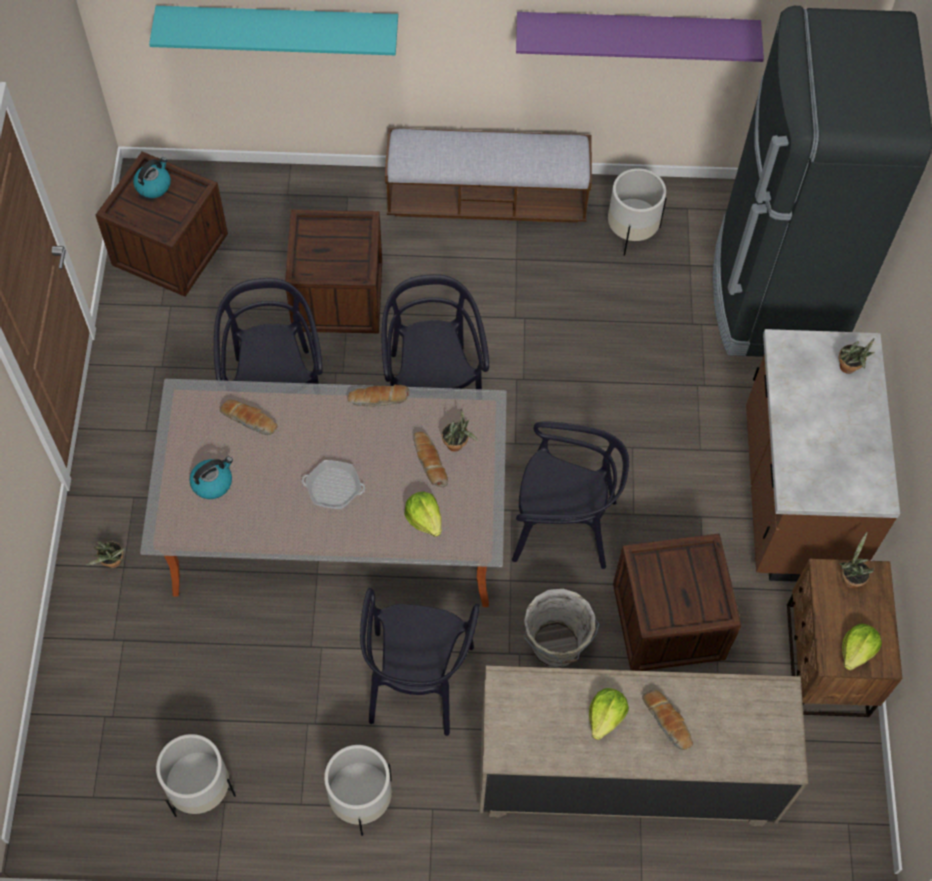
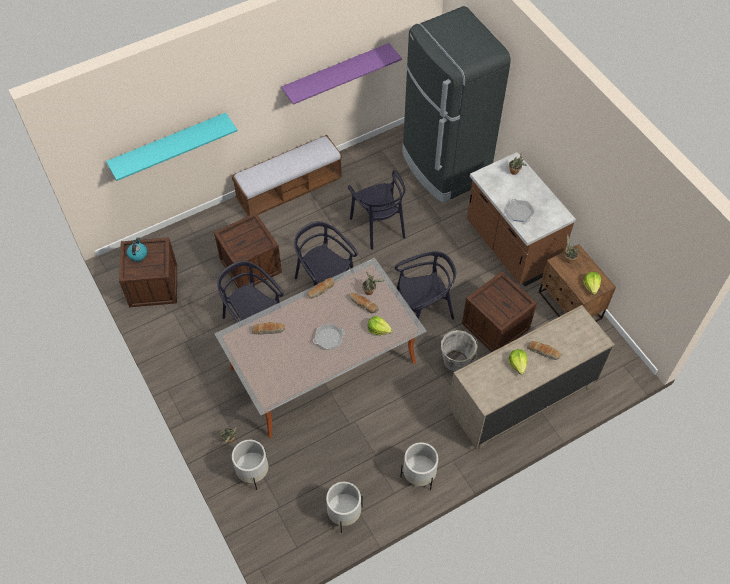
camera: 30 degrees left, 5 degrees down
kettle [189,456,233,499] -> none
black chair [360,588,480,736] -> black chair moved to [348,170,405,250]
white planter [608,168,667,256] -> white planter moved to [232,440,269,490]
none -> frying pan [506,199,535,222]

